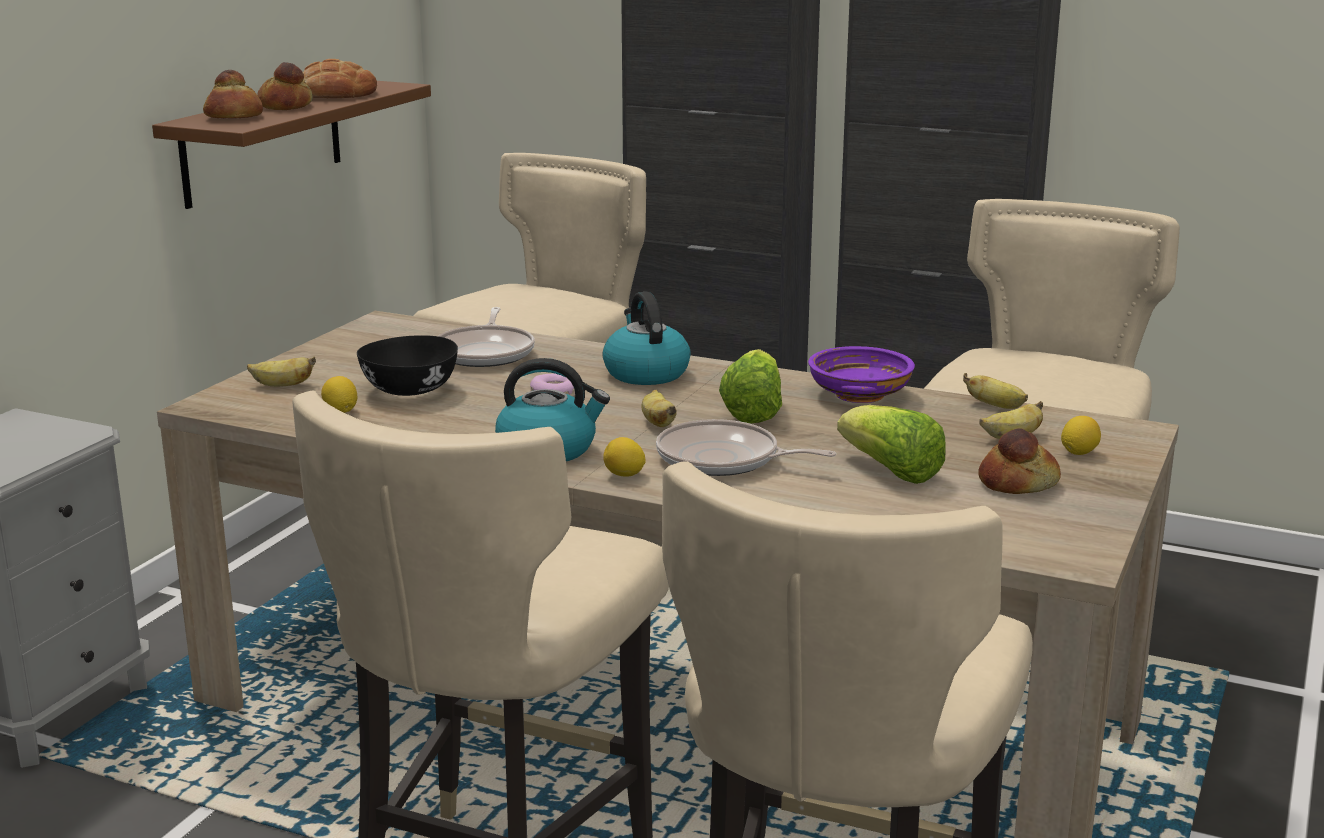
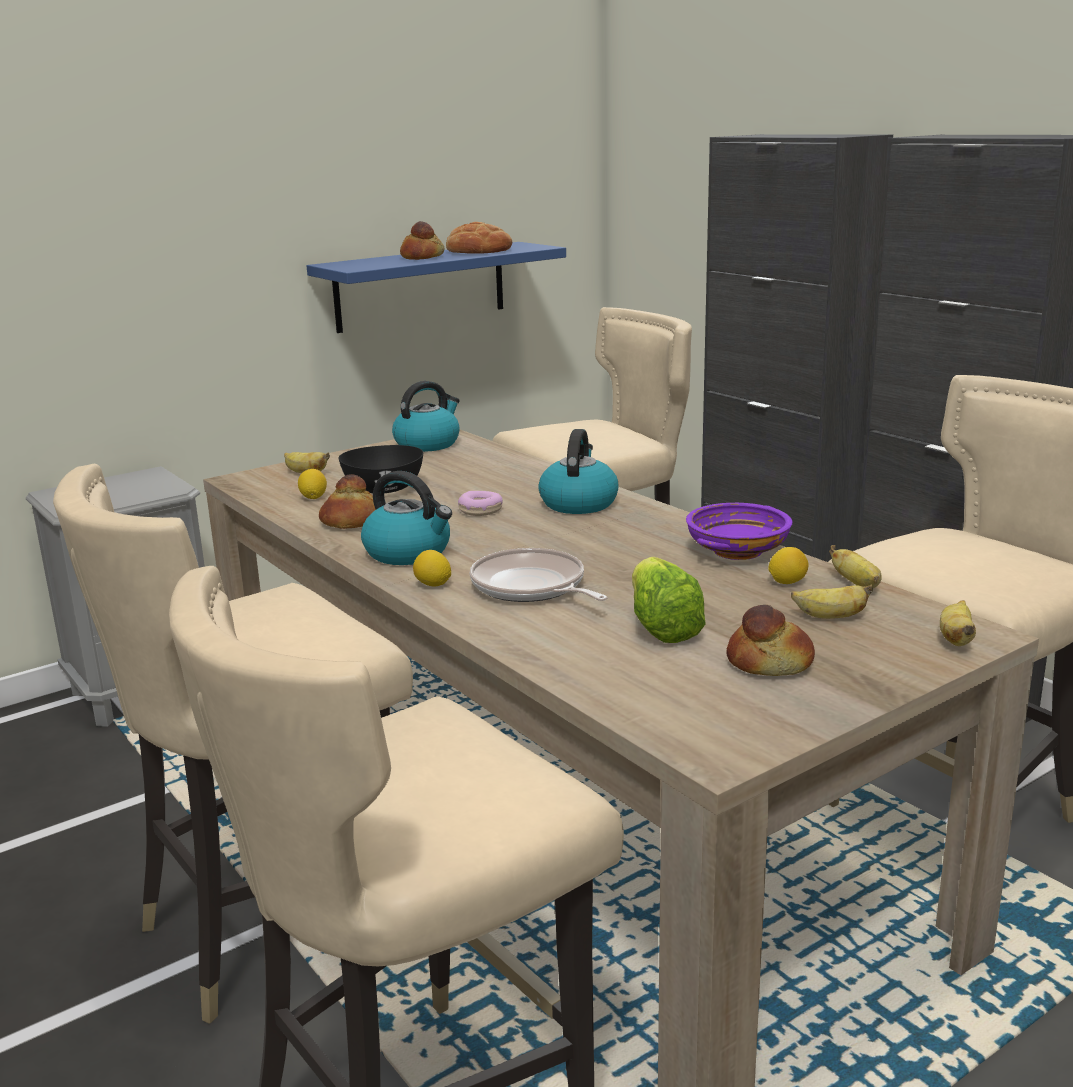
camera: 30 degrees right, 0 degrees up
brown shelf [152,81,431,209] -> blue shelf [307,242,566,333]
bread [203,70,263,118] -> bread moved to [319,474,376,529]
frying pan [438,307,535,367] -> none
banana [642,390,677,427] -> banana moved to [940,600,976,646]
lettuce [719,349,782,423] -> none
lemon [1061,416,1101,455] -> lemon moved to [768,547,809,584]
none -> kettle [392,381,460,452]

